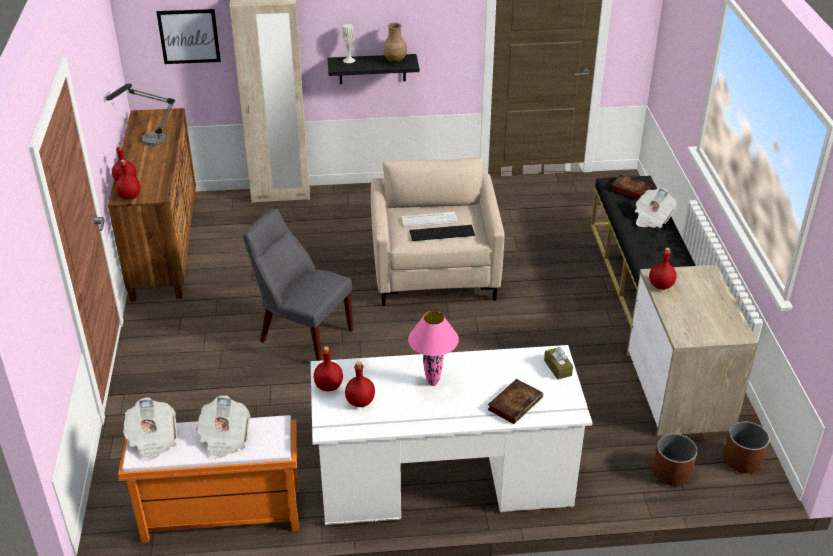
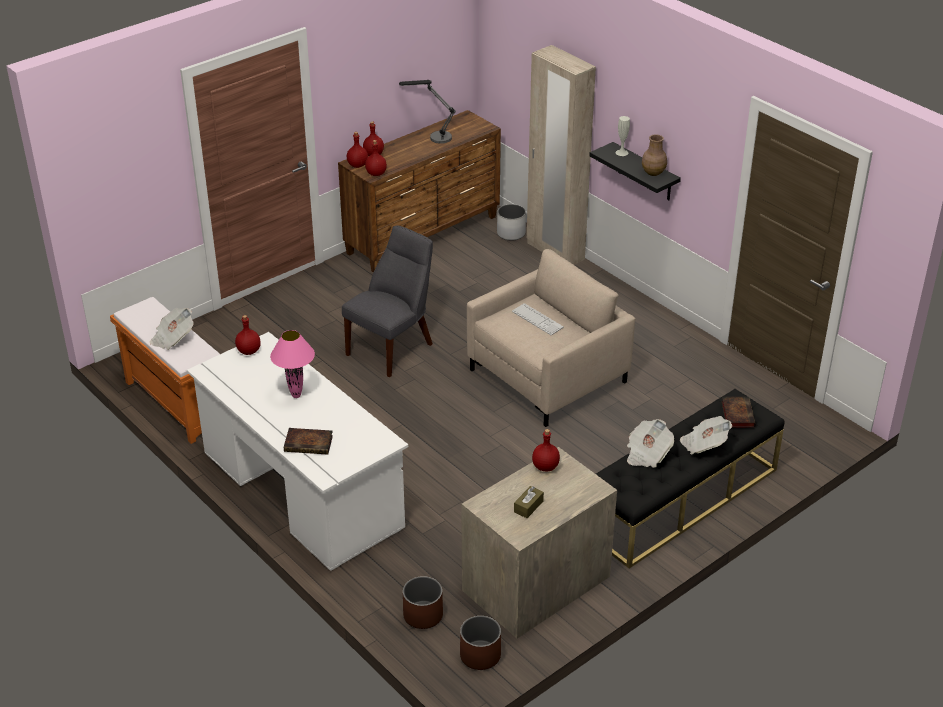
camera: 55 degrees right, 0 degrees up
newspaper [123,397,177,461] -> newspaper moved to [627,419,674,468]
picture [157,9,221,64] -> none
grey chair [243,209,354,361] -> grey chair turned 45 degrees clockwise [342,225,433,377]
red bottle [345,362,375,407] -> red bottle moved to [365,140,387,176]
keyboard [409,225,475,241] -> none
brown tissue box [544,346,573,380] -> brown tissue box moved to [514,486,544,518]
none -> white planter [497,204,526,241]

